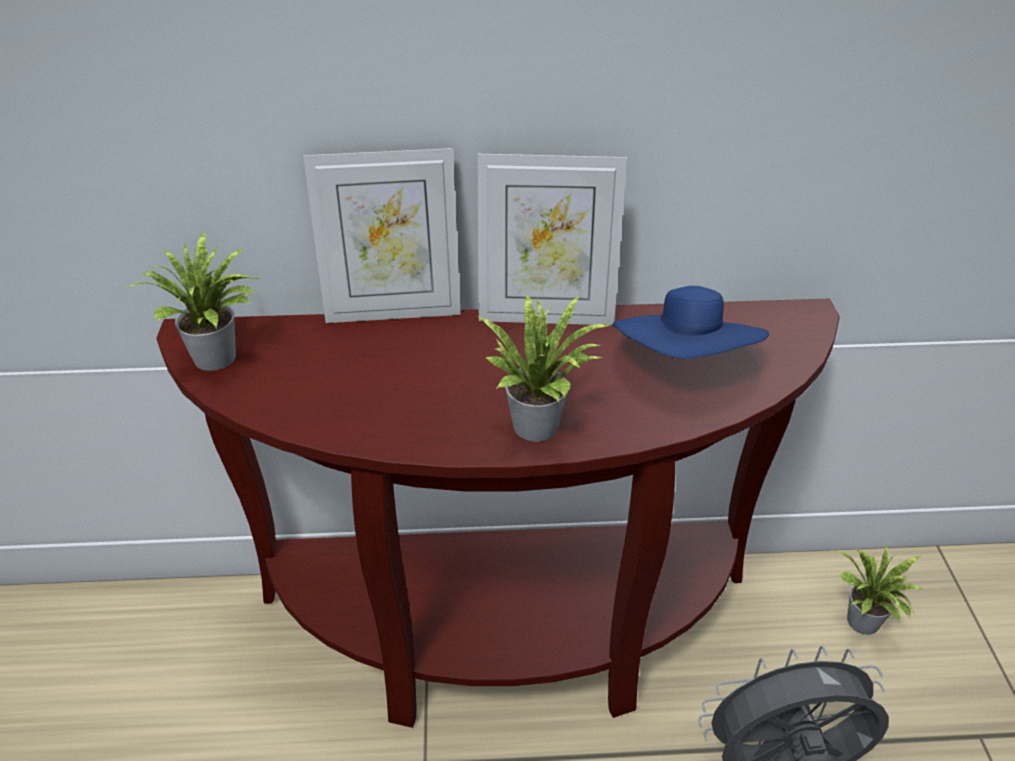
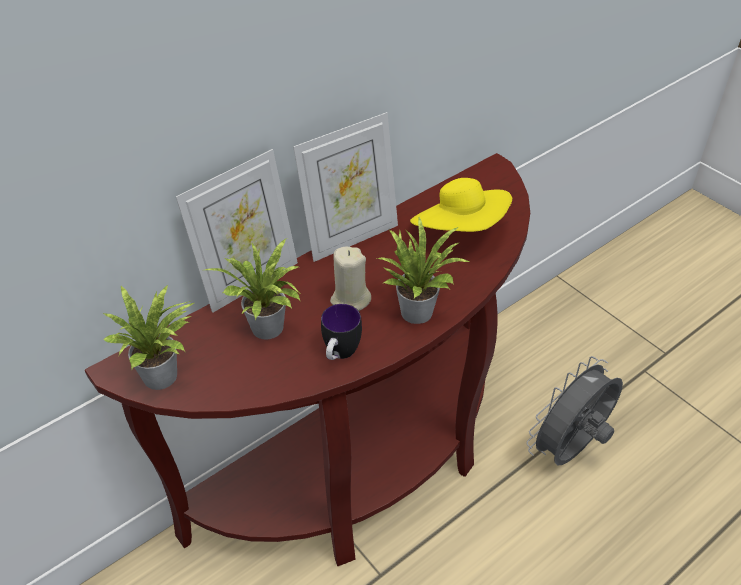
camera: 35 degrees left, 5 degrees up
blue hat [613,286,769,359] -> yellow hat [410,178,512,232]
potted plant [834,544,925,635] -> potted plant moved to [205,238,301,339]
none -> mug [321,304,362,360]
none -> beige candle [330,247,371,311]

